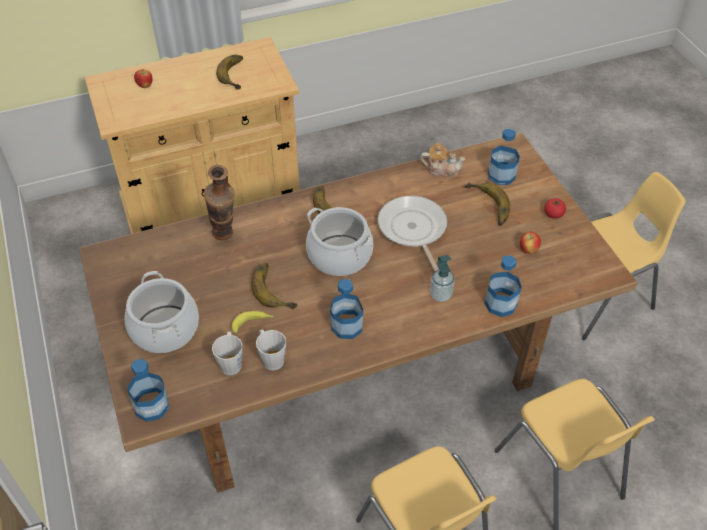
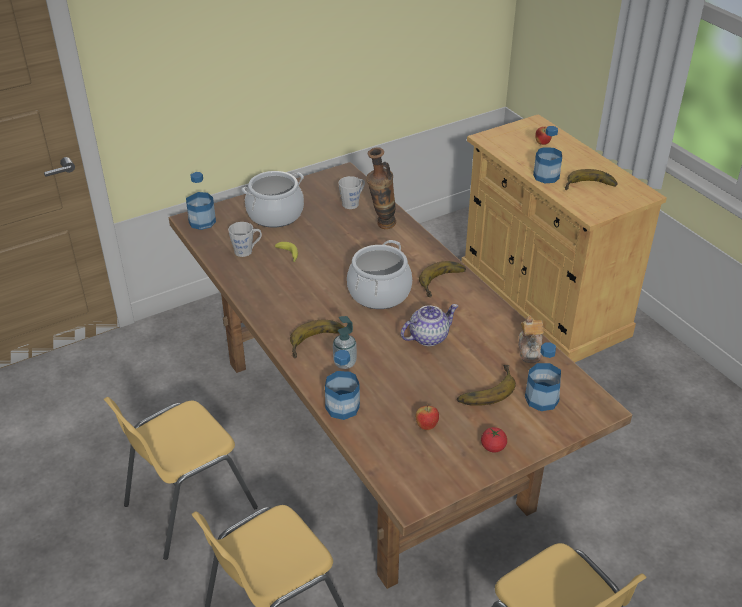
camera: 80 degrees right, 10 degrees down
banana [251,263,297,309] -> banana moved to [290,320,344,358]
grey mug [256,329,286,371] -> grey mug moved to [338,176,365,209]
bottle [330,279,363,339] -> bottle moved to [533,126,562,183]
frying pan [378,196,447,271] -> teapot [401,304,458,346]

